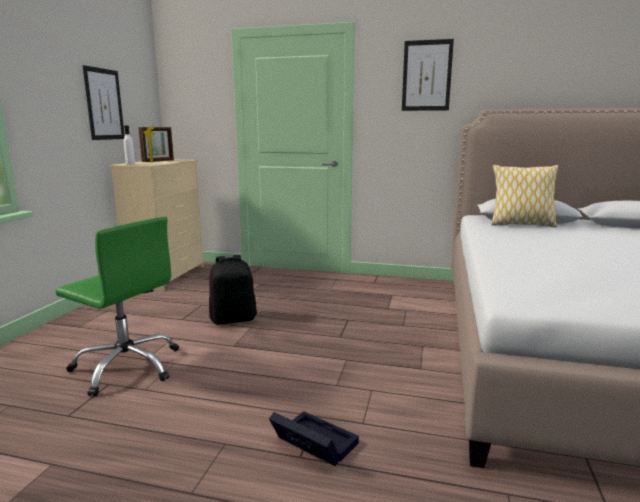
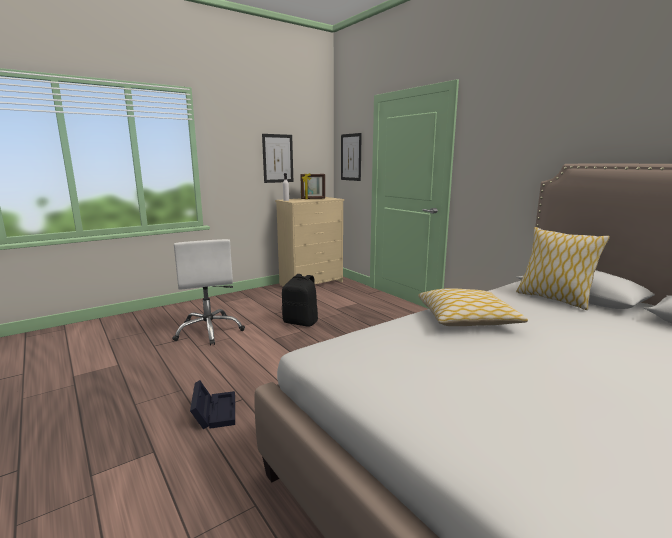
camera: 40 degrees right, 0 degrees up
green office chair [55,217,179,397] -> white office chair [172,239,245,346]
picture [402,39,454,111] -> picture moved to [341,133,362,181]
none -> pillow [418,288,528,326]

